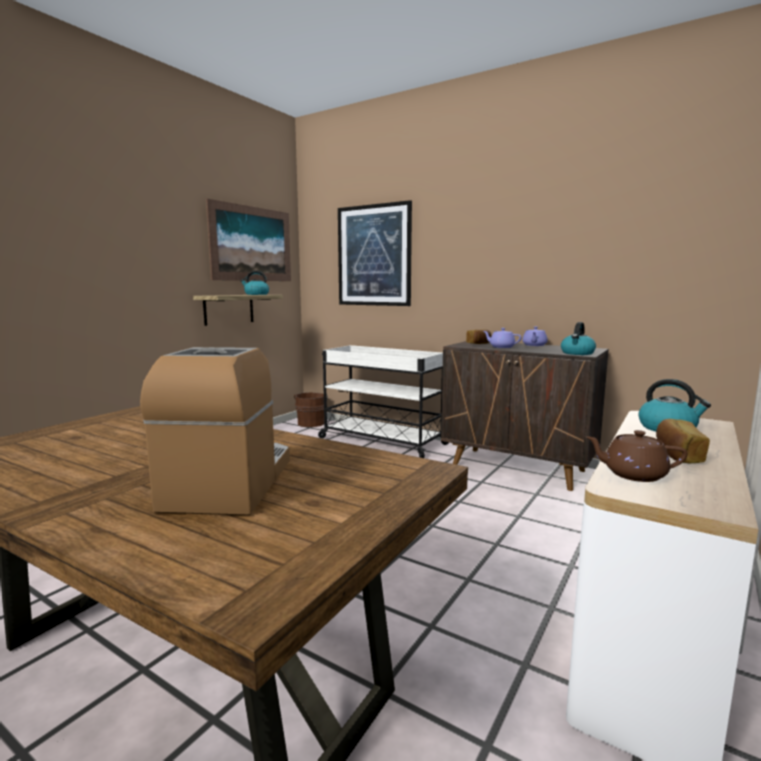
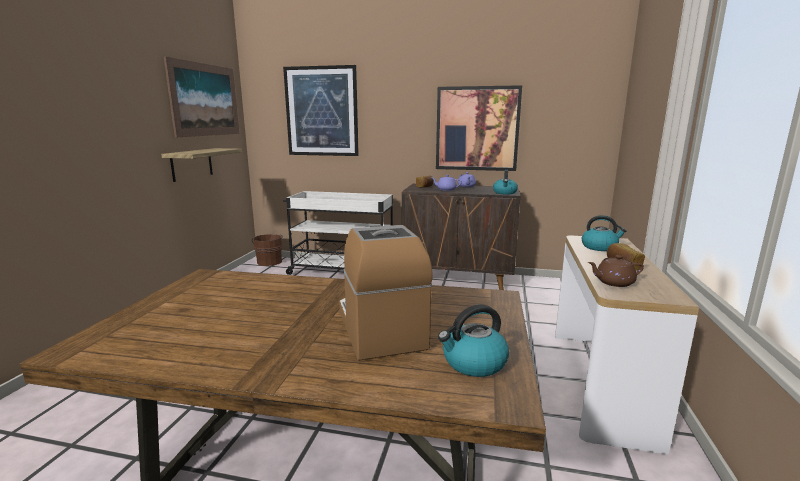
camera: 20 degrees left, 5 degrees up
kettle [240,271,269,295] -> kettle moved to [438,304,509,377]
none -> picture [436,85,522,171]

